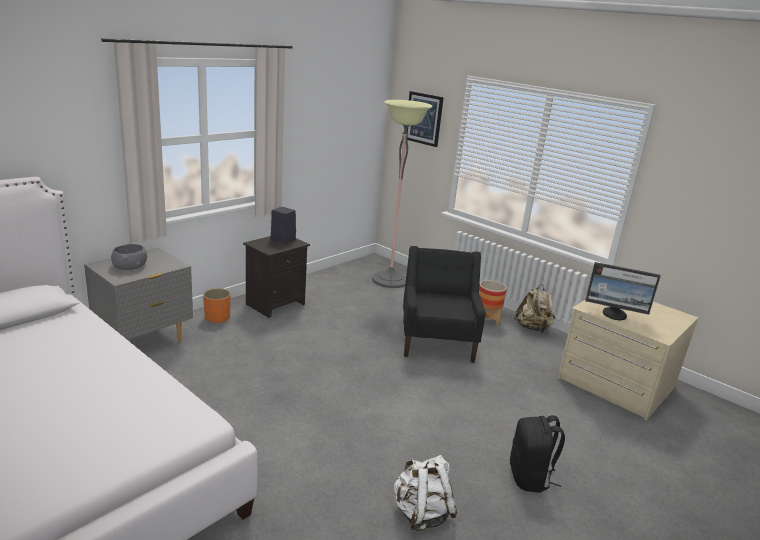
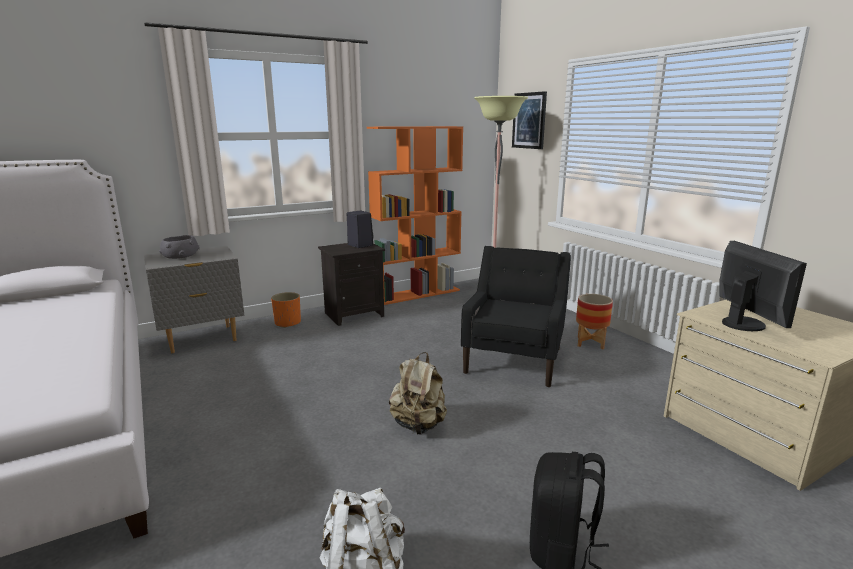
camera: 20 degrees right, 5 degrees down
beige backpack [514,284,555,333] -> beige backpack moved to [389,352,447,435]
monitor [585,262,661,320] -> monitor turned 135 degrees counterclockwise [720,241,807,331]
none -> orange bookcase [367,126,463,305]

